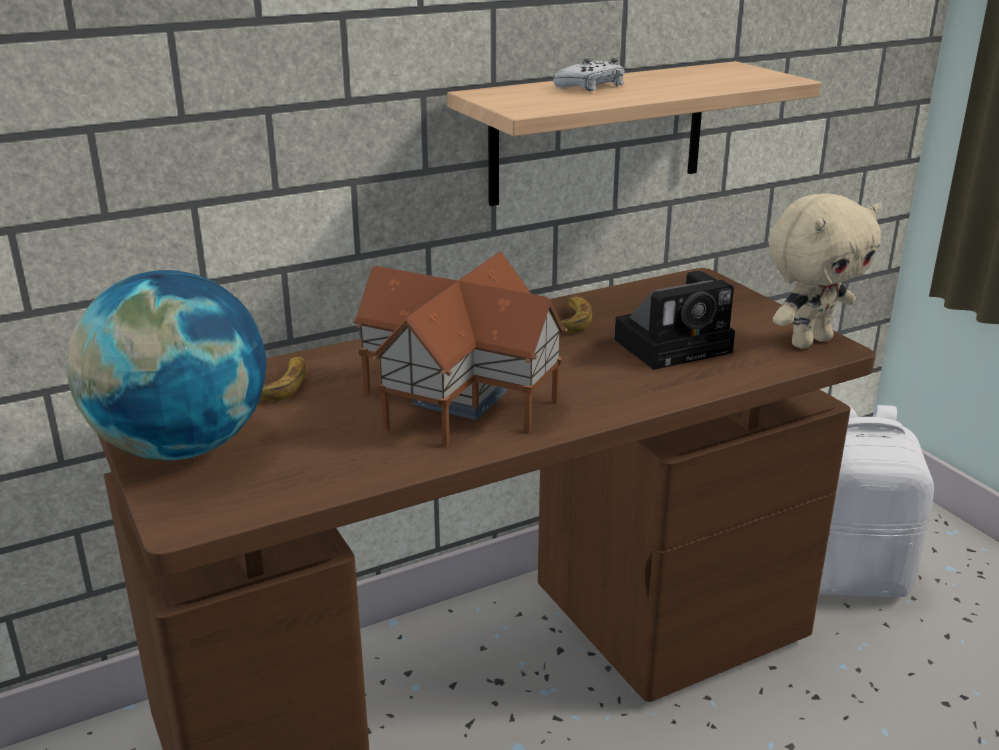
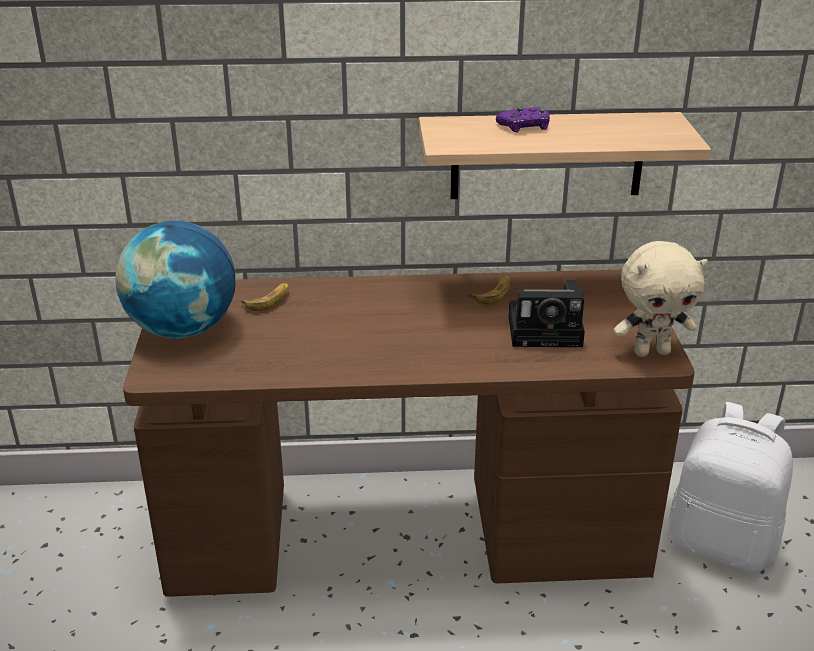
camera: 25 degrees right, 5 degrees up
toy house [353,252,567,447] -> none
white game controller [553,58,625,91] -> purple game controller [496,107,550,133]

